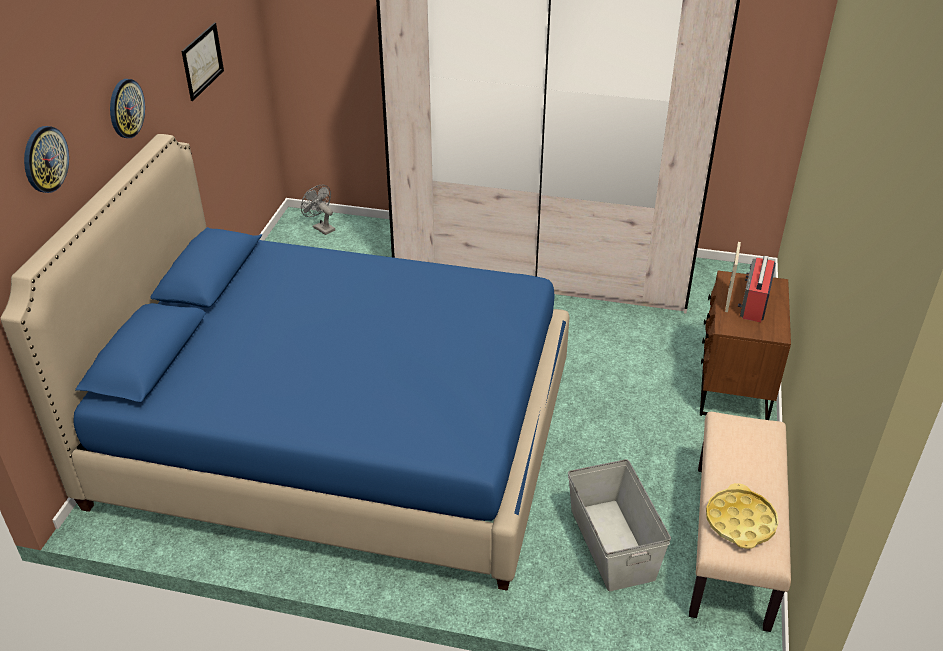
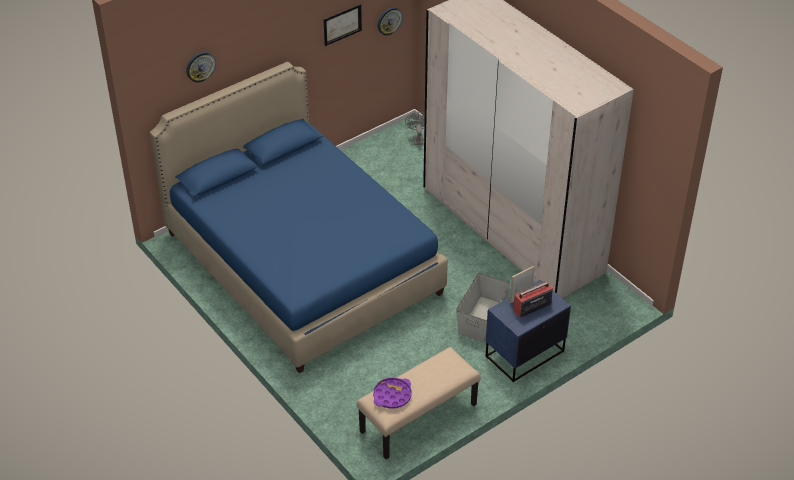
camera: 40 degrees right, 5 degrees up
wall clock [110,79,145,138] -> wall clock moved to [378,7,403,35]
grey storage box [568,459,671,591] -> grey storage box moved to [456,273,511,342]
brown nightstand [700,271,791,420] -> blue nightstand [486,280,571,382]
yellow tray [706,483,779,549] -> purple tray [373,377,412,409]

